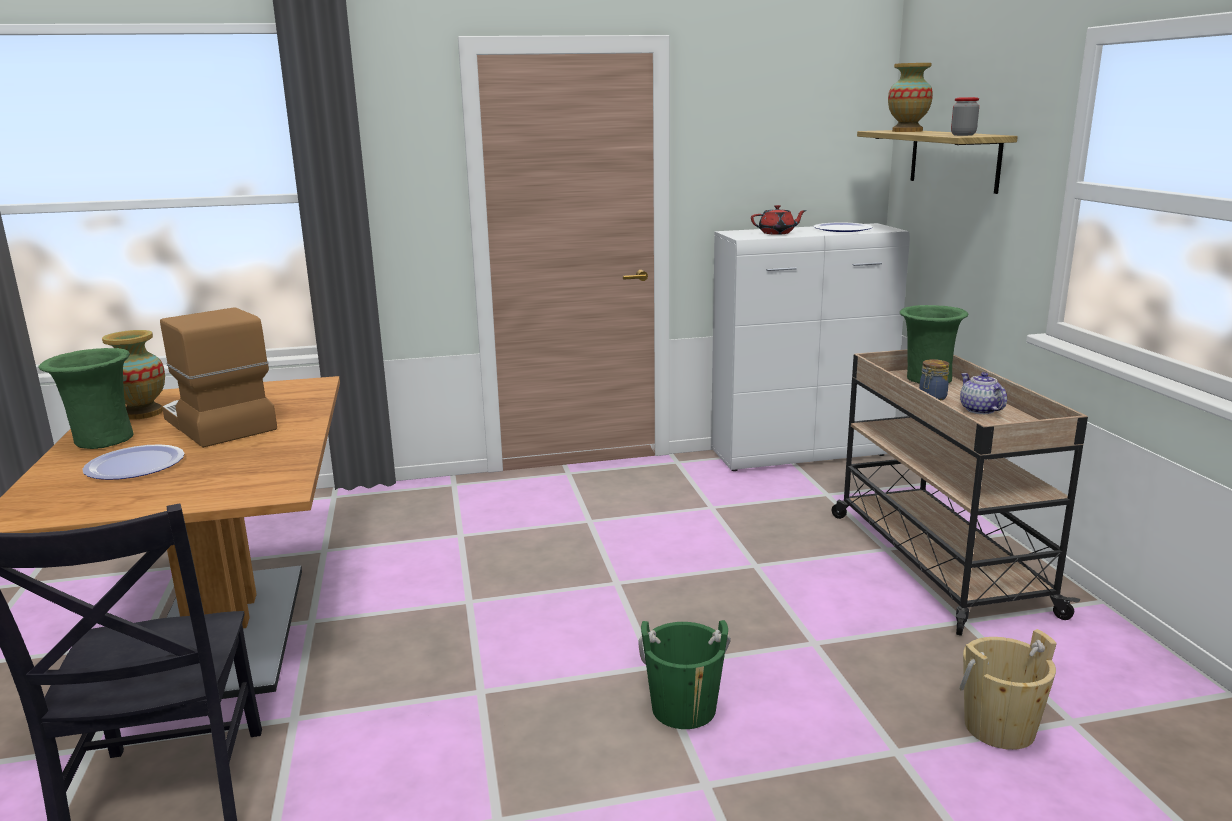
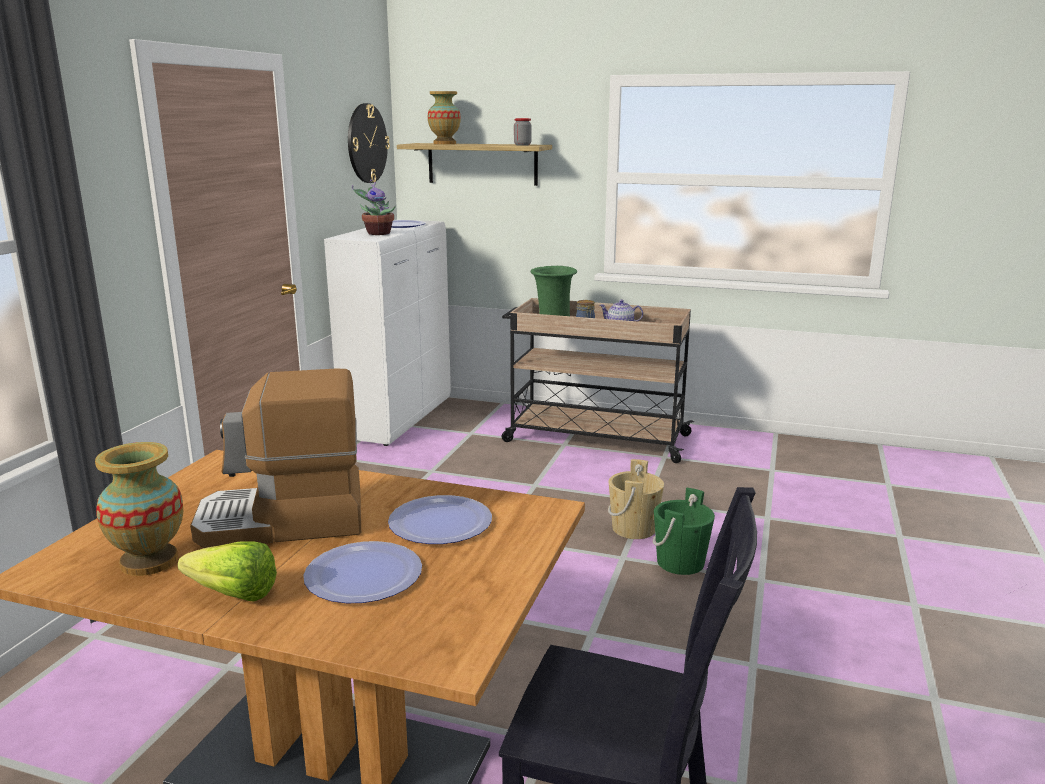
camera: 60 degrees left, 0 degrees up
green vase [38,348,134,449] -> lettuce [178,541,277,601]
red teapot [751,205,807,235] -> potted plant [352,180,396,235]
beige bucket [959,629,1057,750] -> beige bucket moved to [608,459,664,539]
none -> wall clock [348,103,390,183]
none -> plate [388,495,492,544]

